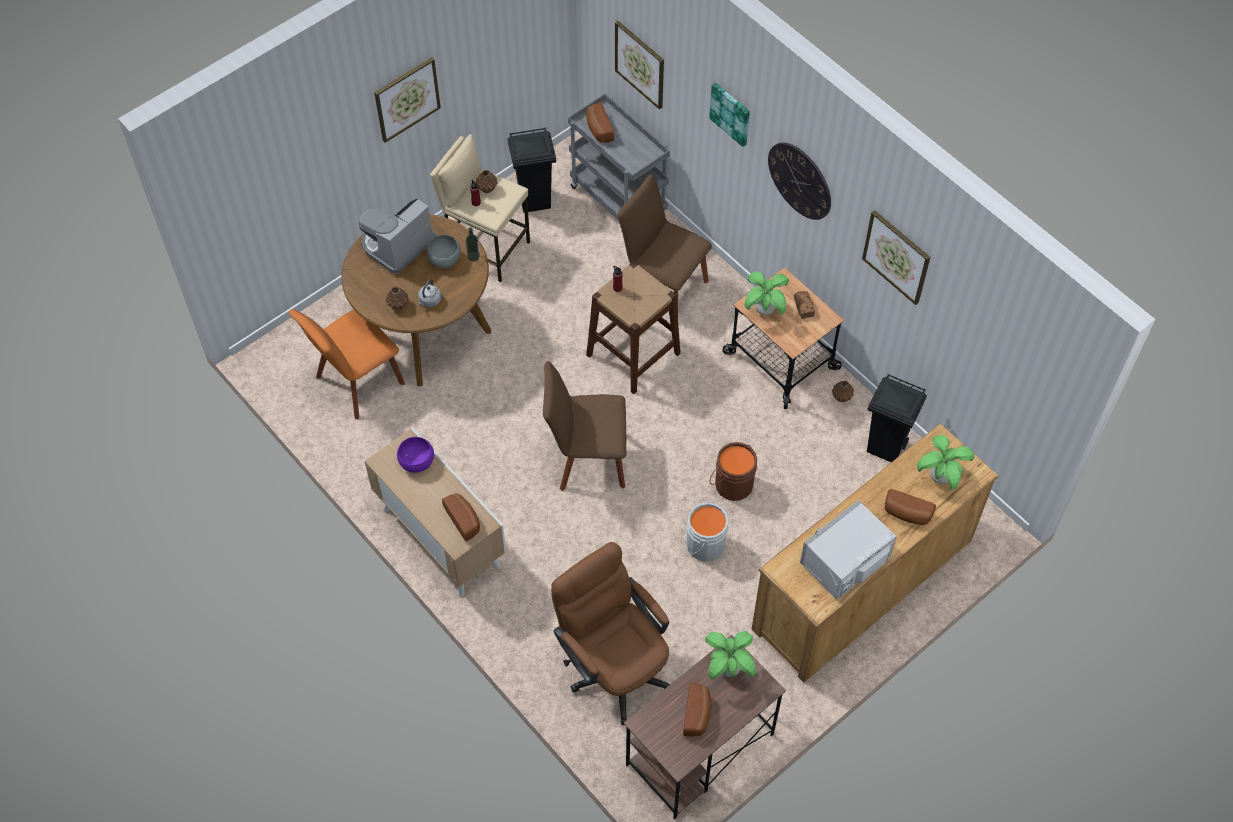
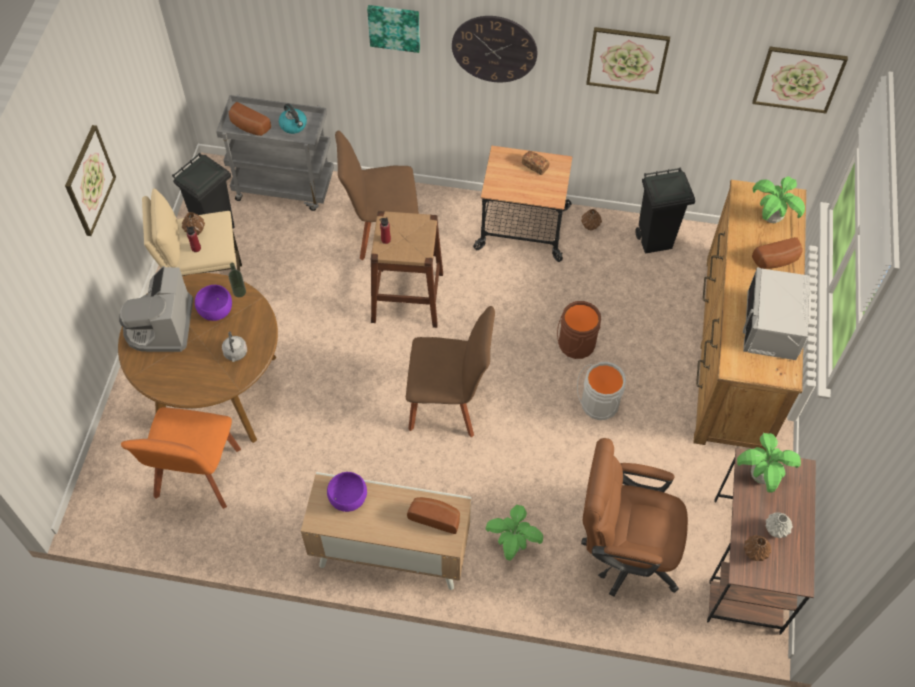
camera: 40 degrees left, 0 degrees up
brown vase [386,287,409,310] -> brown vase moved to [744,535,771,561]
grey bowl [427,235,461,268] -> purple bowl [195,285,232,321]
brown chair [543,361,627,491] -> brown chair turned 135 degrees counterclockwise [406,306,495,438]
picture [615,21,664,109] -> picture moved to [752,47,848,113]
bread [683,683,711,737] -> grey vase [766,512,793,538]
potted plant [745,271,789,315] -> potted plant moved to [486,505,543,561]
none -> kettle [279,104,307,134]

